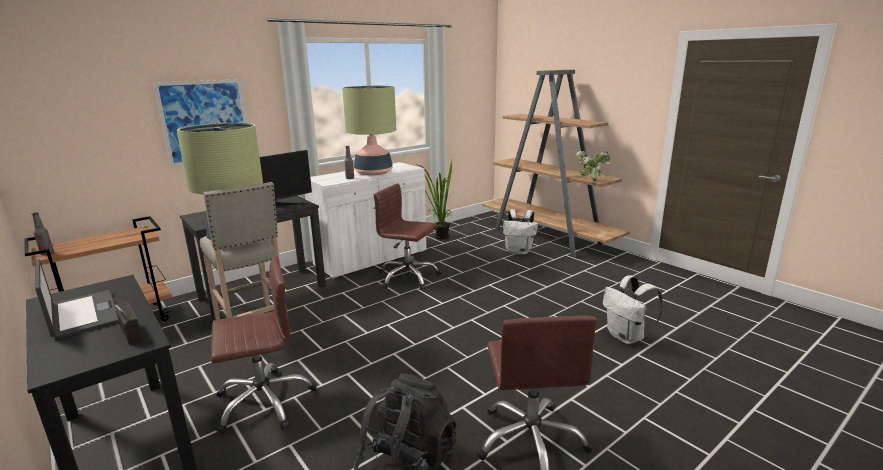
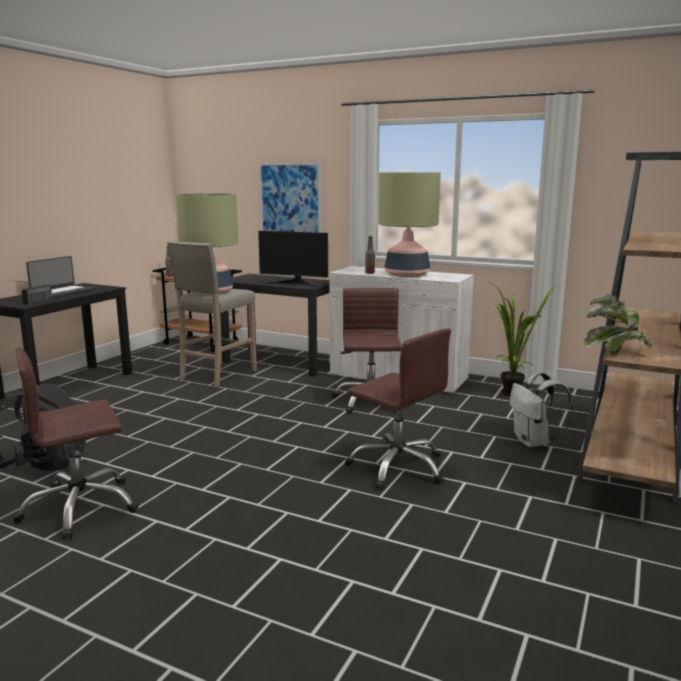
camera: 65 degrees right, 5 degrees down
brown office chair [211,256,317,434] -> brown office chair moved to [345,328,451,490]
white backpack [603,275,663,344] -> none

